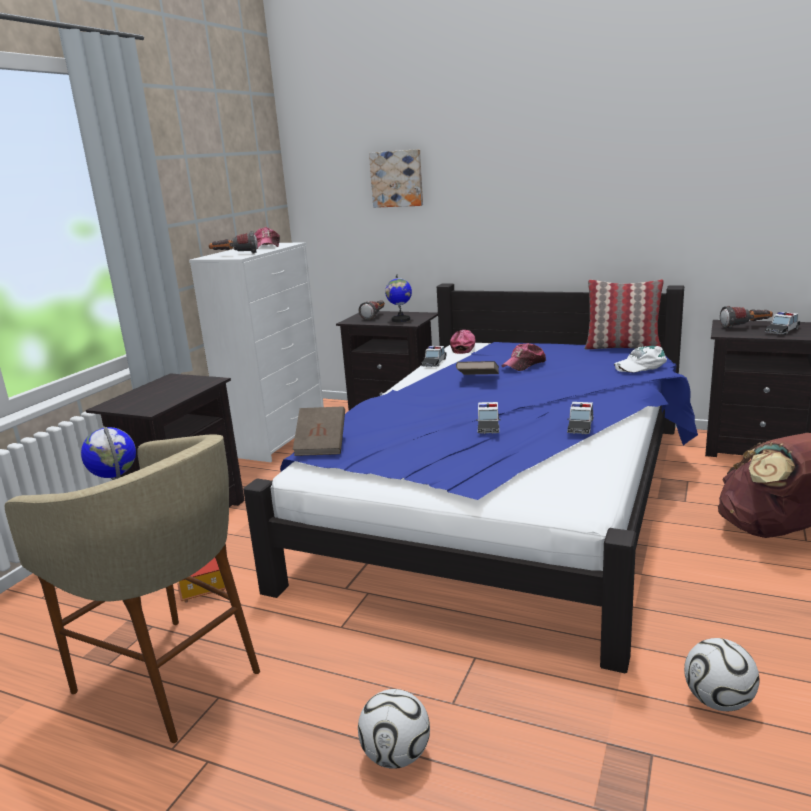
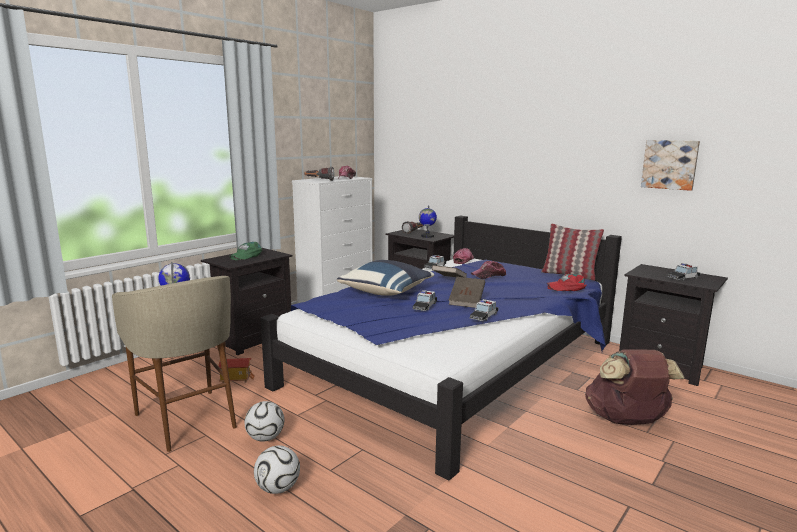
camera: 15 degrees right, 5 degrees down
brown book [293,406,345,456] -> brown book moved to [449,277,485,308]
picture [369,149,423,208] -> picture moved to [641,140,700,191]
white cap [614,346,667,373] -> red cap [547,274,587,291]
football [684,638,759,711] -> football moved to [245,401,284,441]
flashlight [720,306,773,329] -> none
none -> green cap [229,242,262,260]
none -> blue pillow [337,260,434,296]

